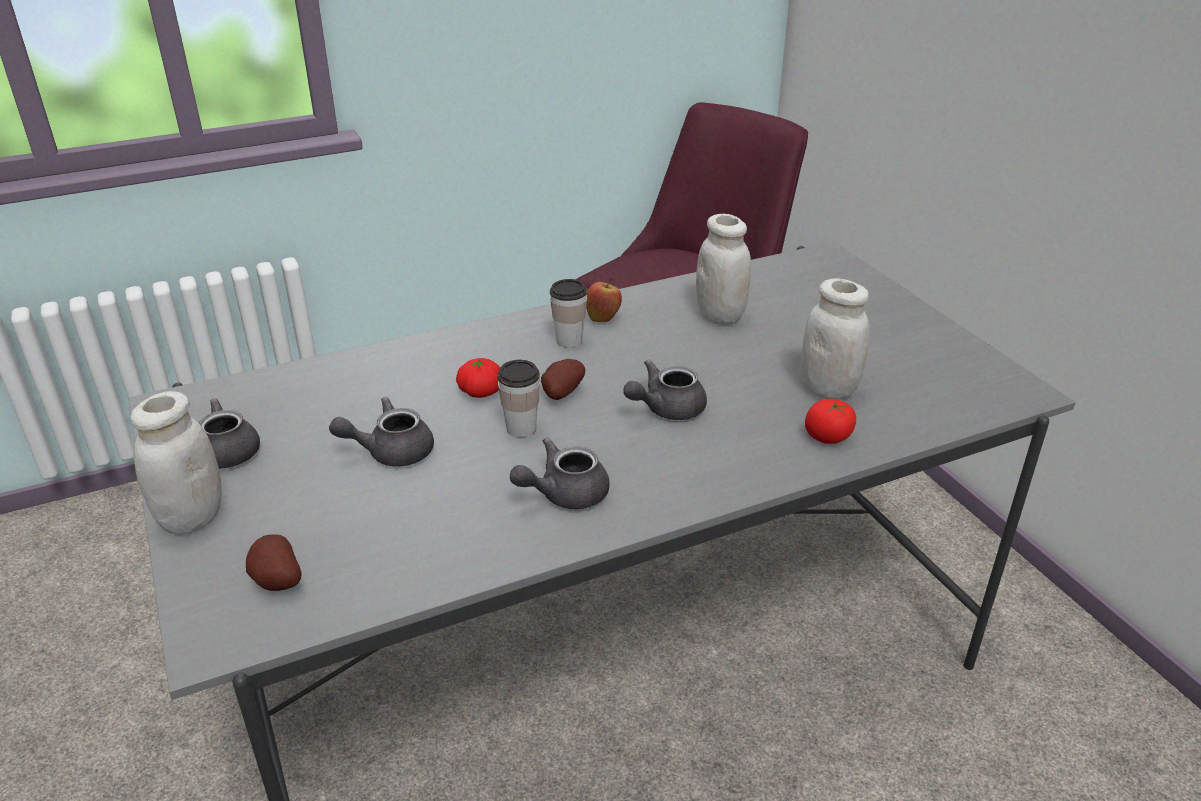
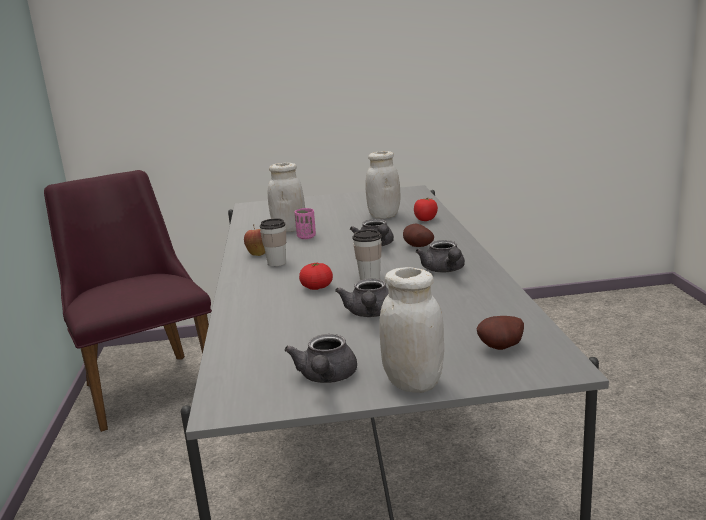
camera: 70 degrees left, 15 degrees down
potato [541,359,585,400] -> potato moved to [403,224,434,247]
none -> pink cup [295,208,316,239]

